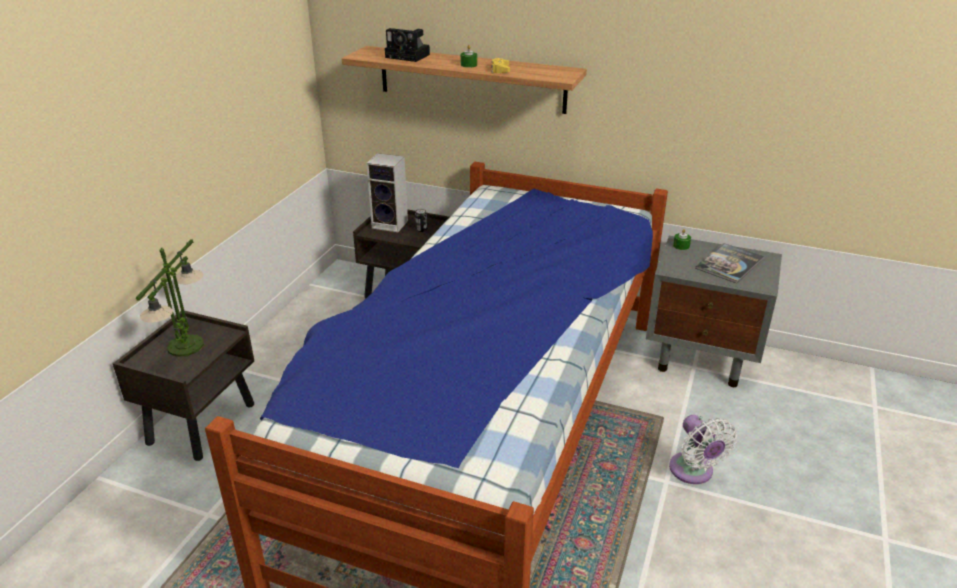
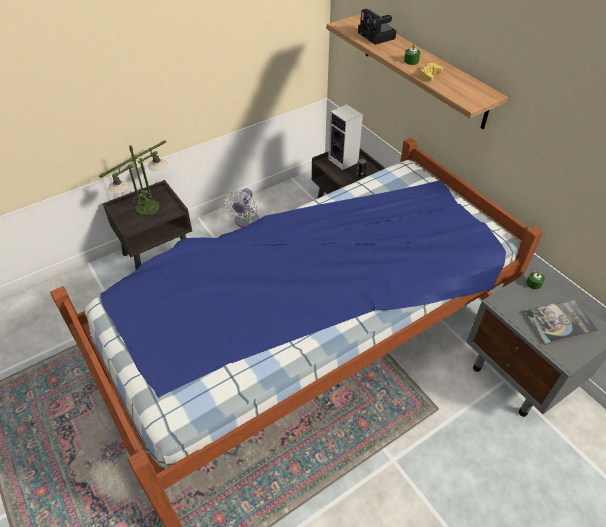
camera: 35 degrees right, 15 degrees up
white fan [669,415,737,484] -> white fan moved to [224,188,259,228]

